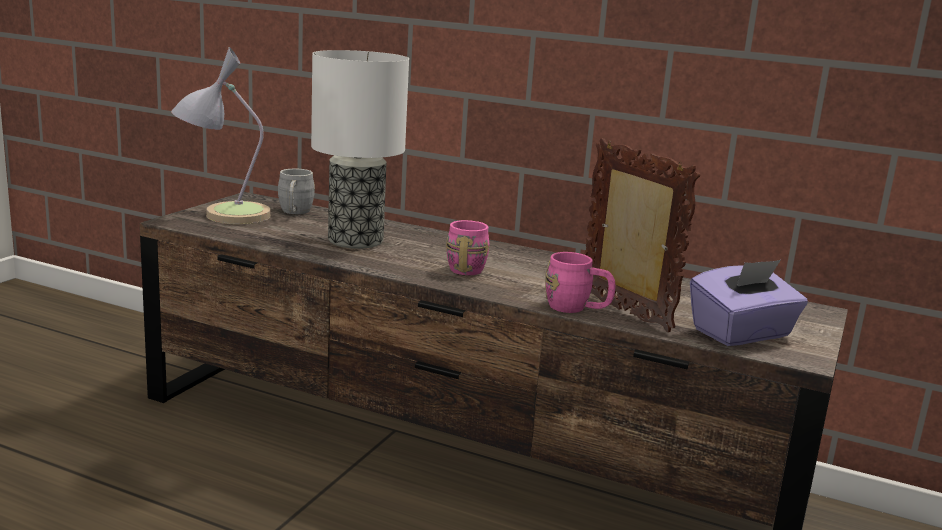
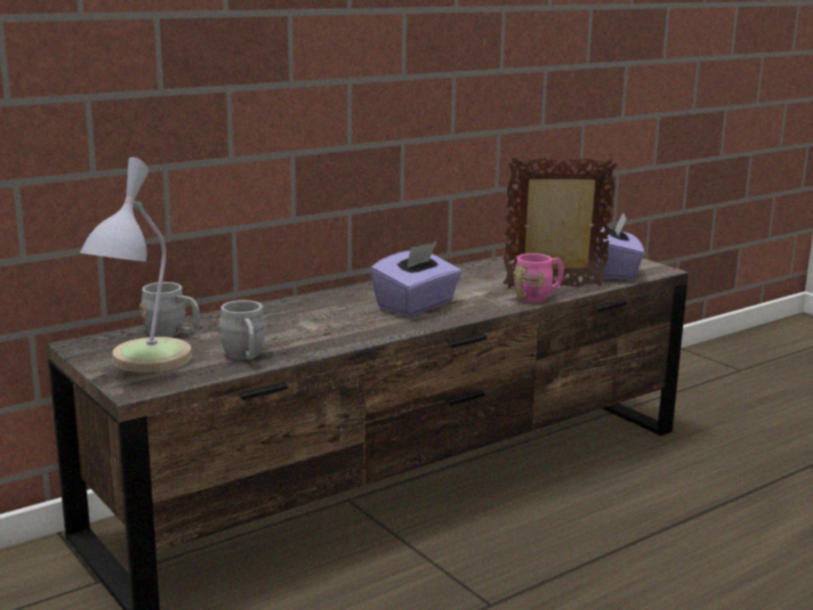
camera: 60 degrees left, 0 degrees up
table lamp [311,50,409,249] -> none
pink mug [446,220,489,275] -> purple tissue box [370,242,462,316]
none -> grey mug [219,300,265,360]

